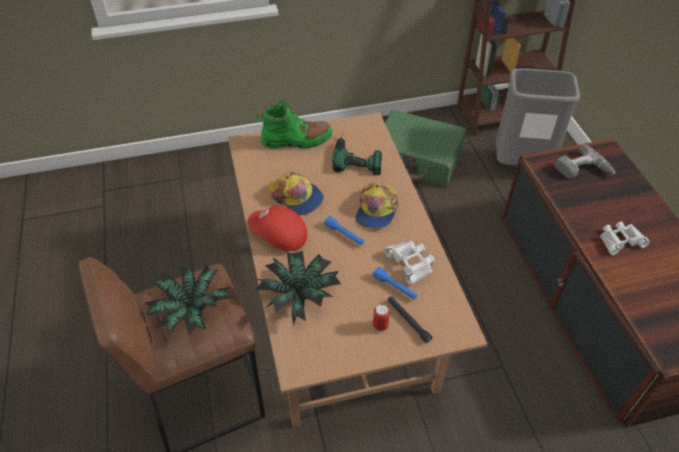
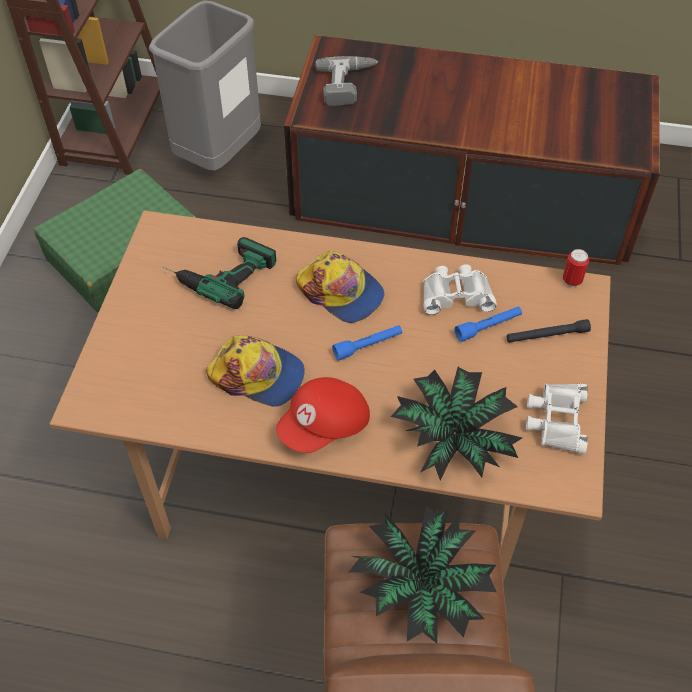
camera: 65 degrees left, 5 degrees up
green boot [256,100,333,149] -> none
cap [269,171,324,215] -> cap turned 45 degrees clockwise [206,335,305,407]
can [373,304,390,331] -> can moved to [563,249,589,287]
white binoculars [600,222,650,255] -> white binoculars moved to [526,384,588,454]

